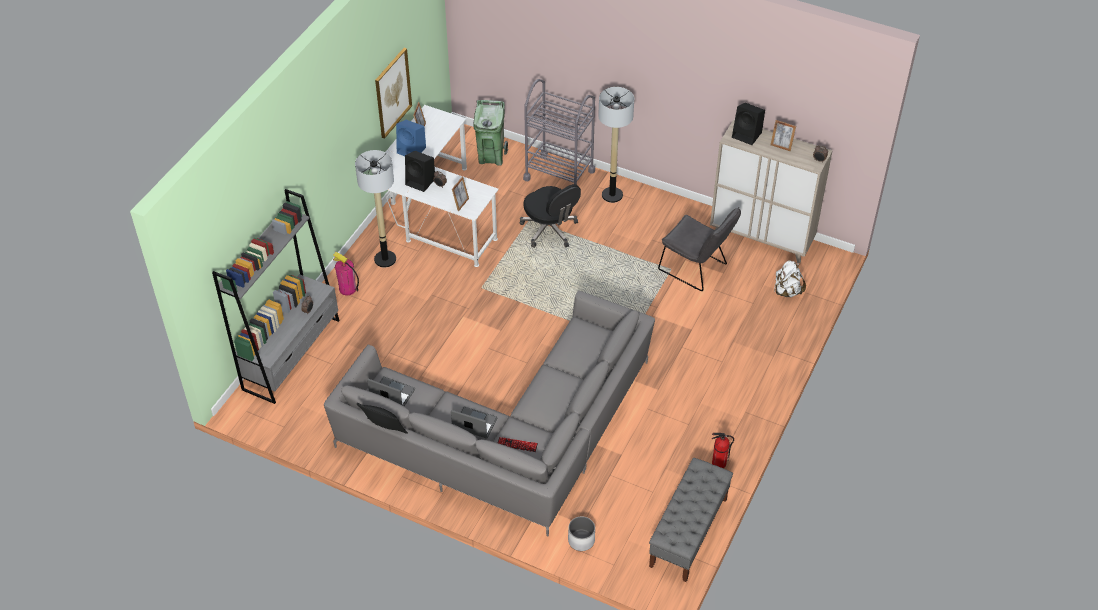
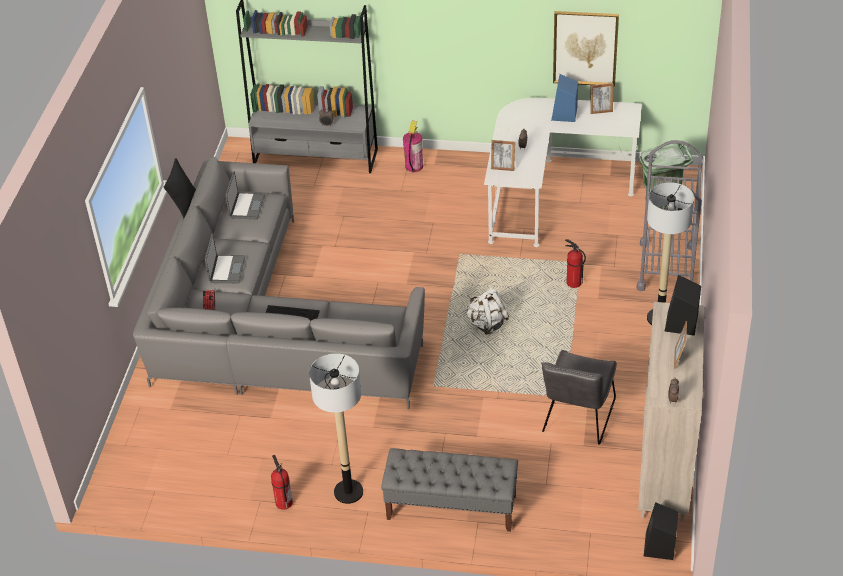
camera: 75 degrees right, 5 degrees down
floor lamp [355,150,396,268] -> floor lamp moved to [309,353,363,504]
black speaker [405,151,435,192] -> black speaker moved to [644,502,678,560]
black office chair [520,184,581,248] -> fire extinguisher [565,239,586,288]
white planter [568,516,595,551] -> none
grey bench [649,458,733,582] -> grey bench moved to [381,448,518,532]
white backpack [774,260,806,297] -> white backpack moved to [466,288,509,335]
none -> keyboard [266,305,320,321]

